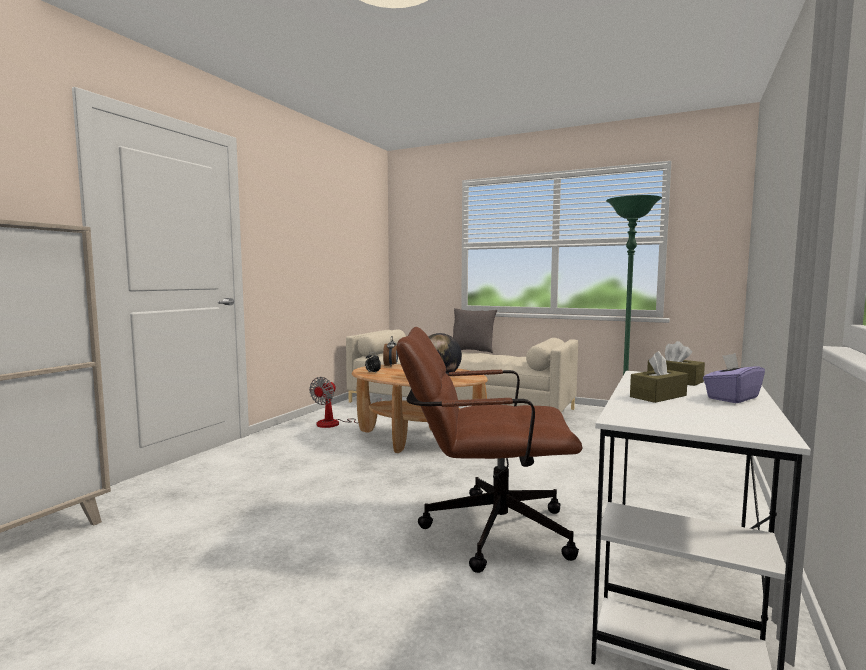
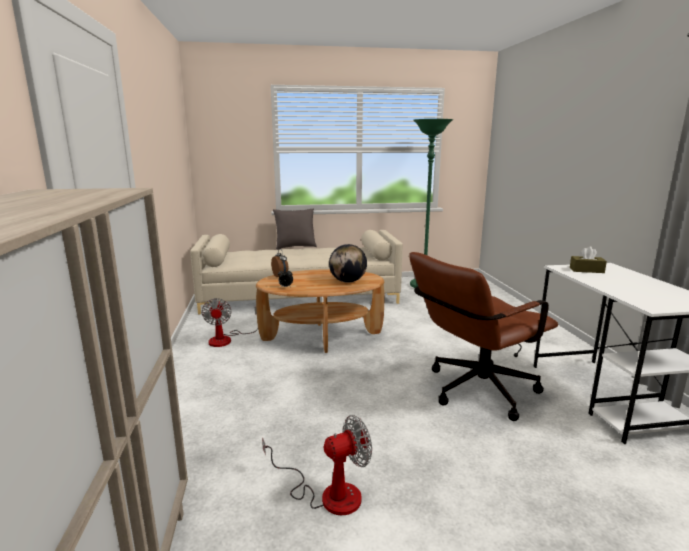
camera: 35 degrees left, 10 degrees up
brown tissue box [630,351,688,403] -> none
purple tissue box [703,353,765,403] -> none
none -> fan [262,415,372,515]

